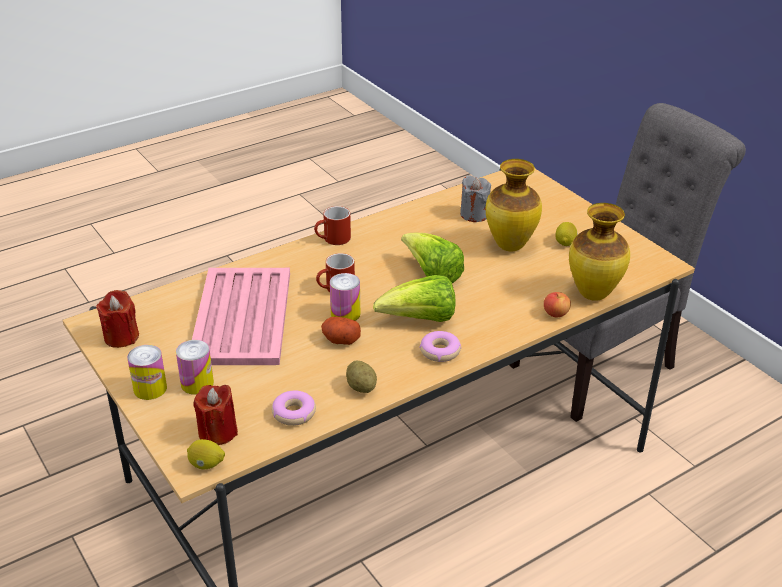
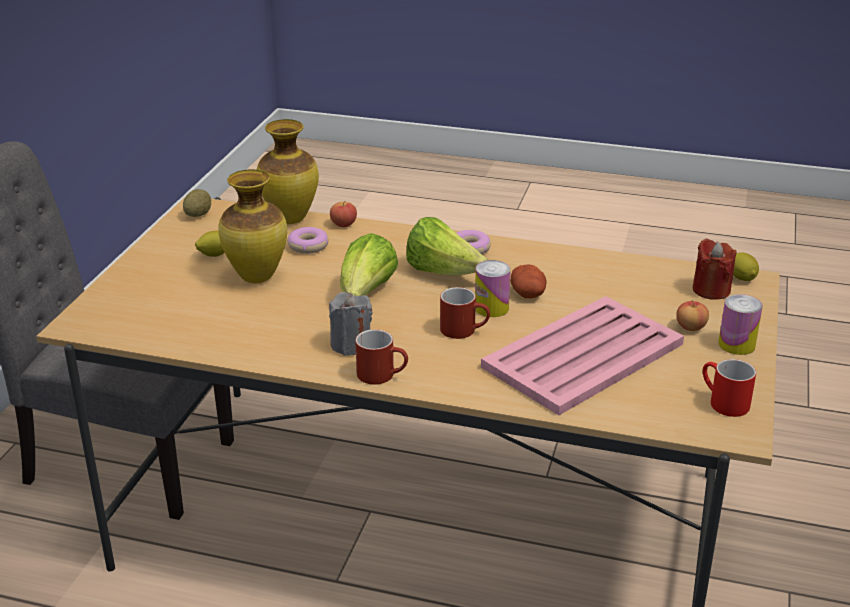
camera: 130 degrees left, 5 degrees down
red candle [96,290,139,348] -> red mug [703,359,756,417]
can [176,340,214,395] -> apple [676,300,709,331]
donut [272,391,316,426] -> donut moved to [287,227,329,254]
potato [346,361,377,393] -> potato moved to [183,189,211,217]
grey candle [460,175,491,222] -> grey candle moved to [329,292,372,356]

